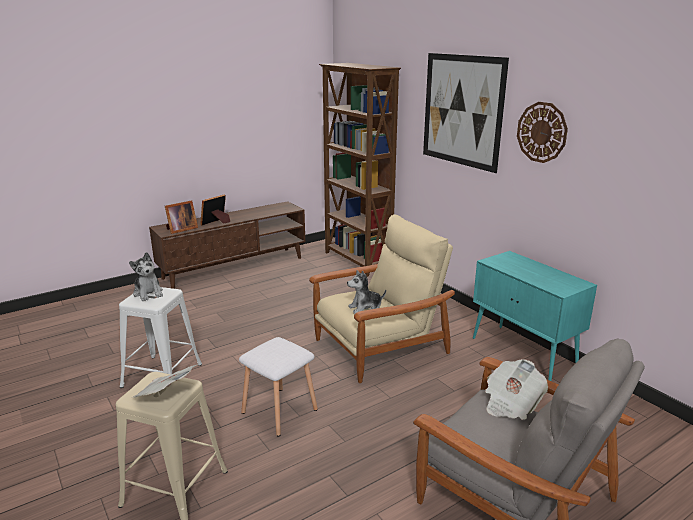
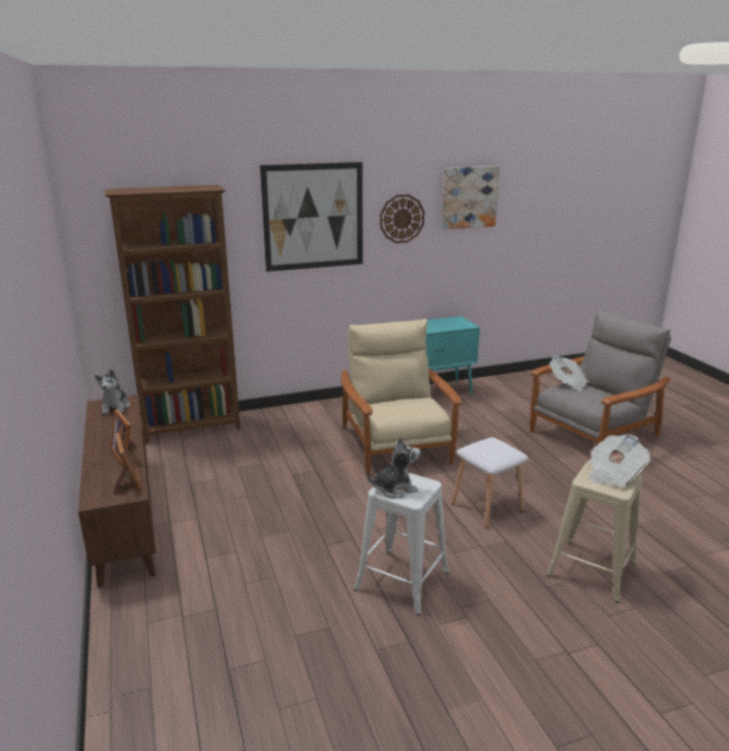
camera: 75 degrees left, 0 degrees up
plush toy [347,270,386,314] -> plush toy moved to [95,369,130,414]
none -> picture [442,166,500,230]

